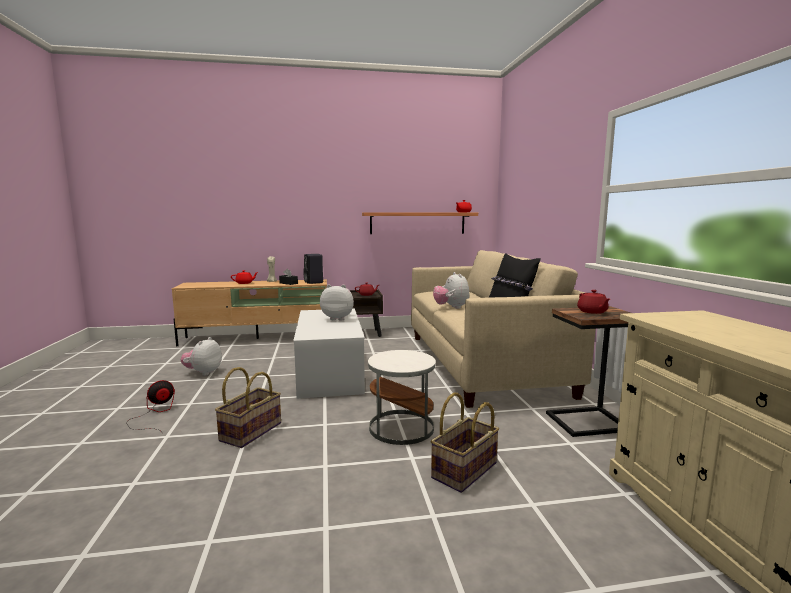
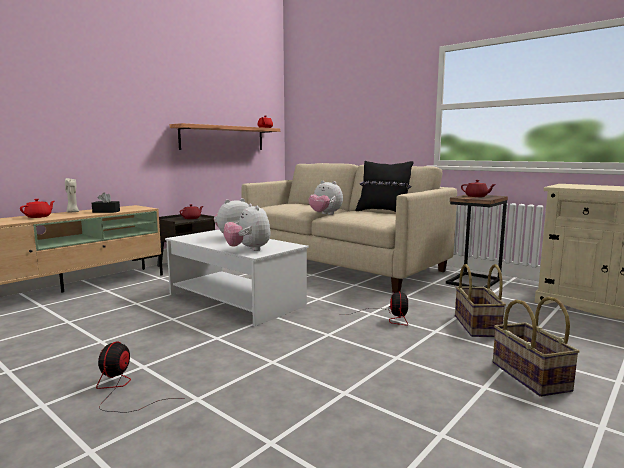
camera: 40 degrees left, 0 degrees up
plush toy [180,337,222,376] -> plush toy moved to [224,204,270,251]
basket [215,367,281,448] -> basket moved to [493,296,580,397]
black speaker [303,254,323,284] -> none
white side table [368,350,436,445] -> fan [341,291,408,326]

